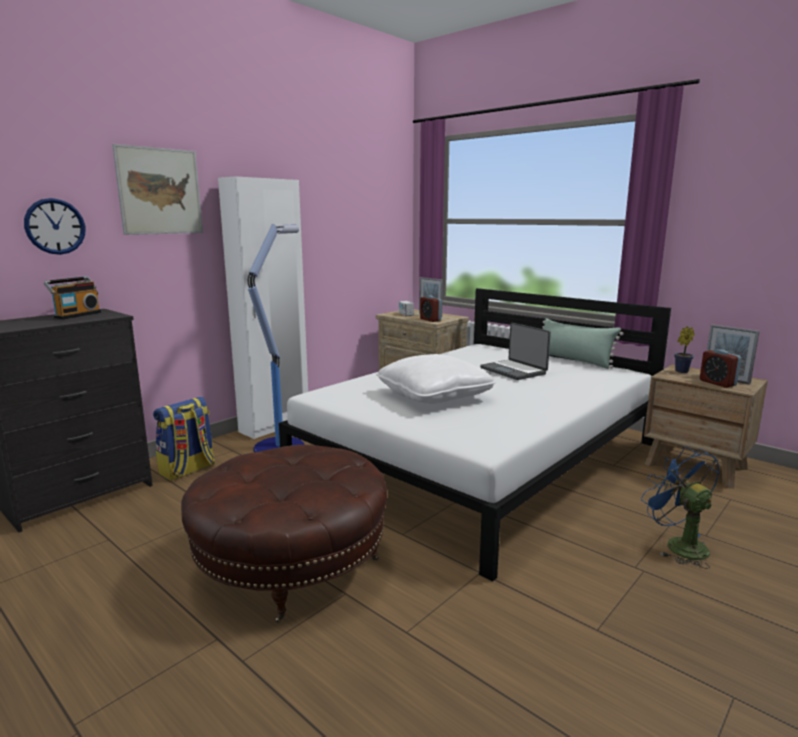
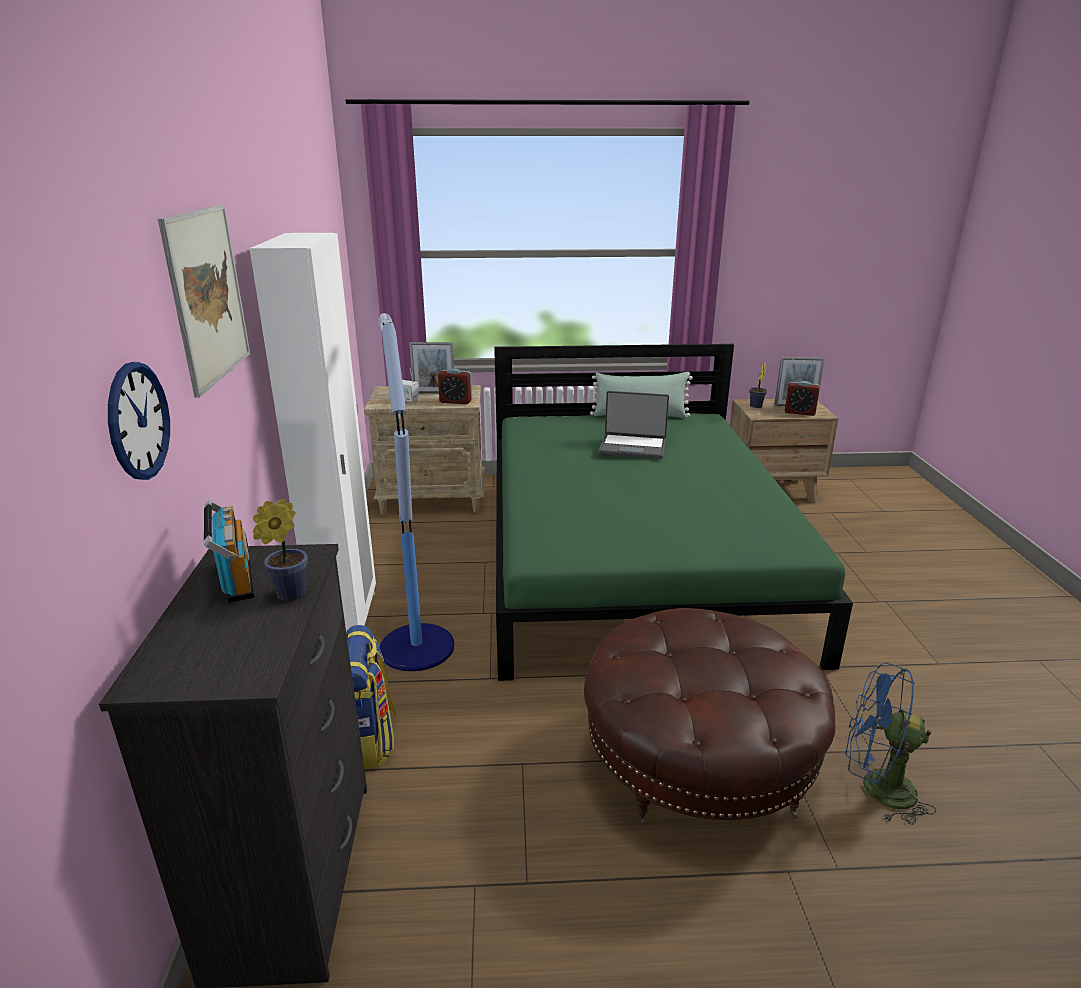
camera: 45 degrees left, 10 degrees up
white bed [279,288,671,581] -> green bed [494,344,853,681]
white pillow [376,354,496,404] -> none
blue fan [641,447,719,569] -> blue fan moved to [845,662,936,825]
none -> potted plant [253,499,307,601]

